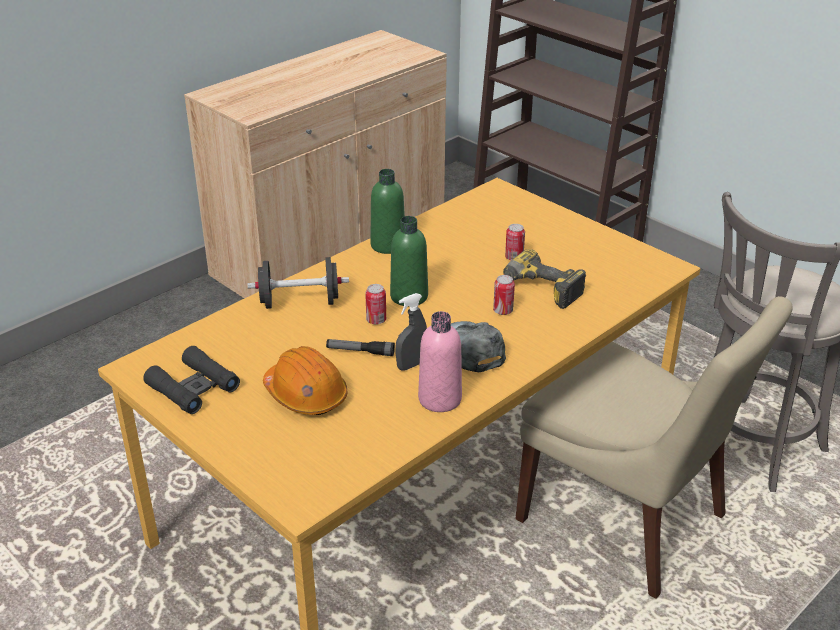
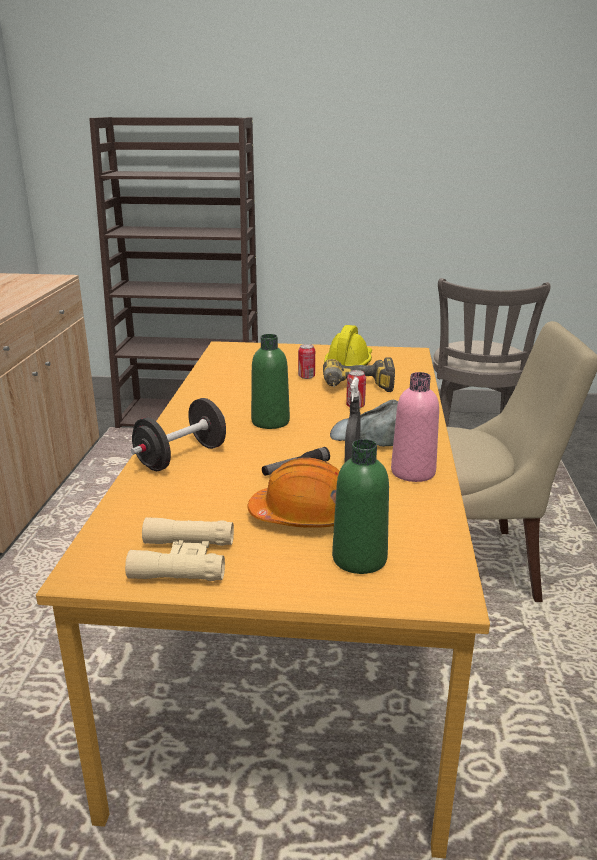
camera: 40 degrees left, 10 degrees down
black binoculars [143,346,240,414] -> beige binoculars [125,517,234,581]
can [365,284,386,325] -> none
green bottle [370,169,405,254] -> green bottle moved to [332,439,389,574]
none -> yellow hard hat [324,325,372,366]

